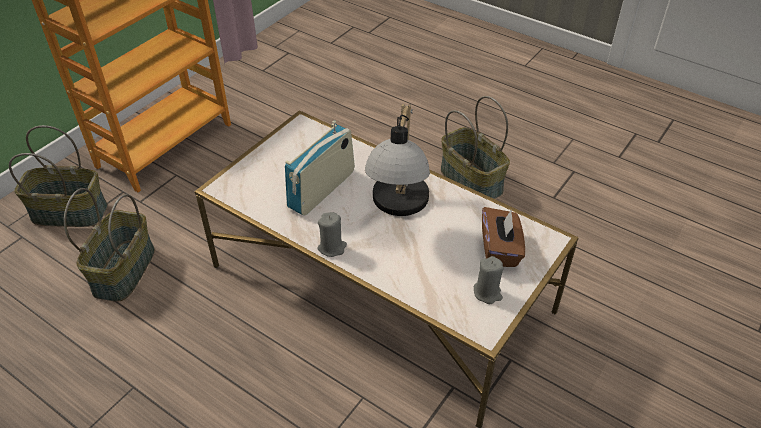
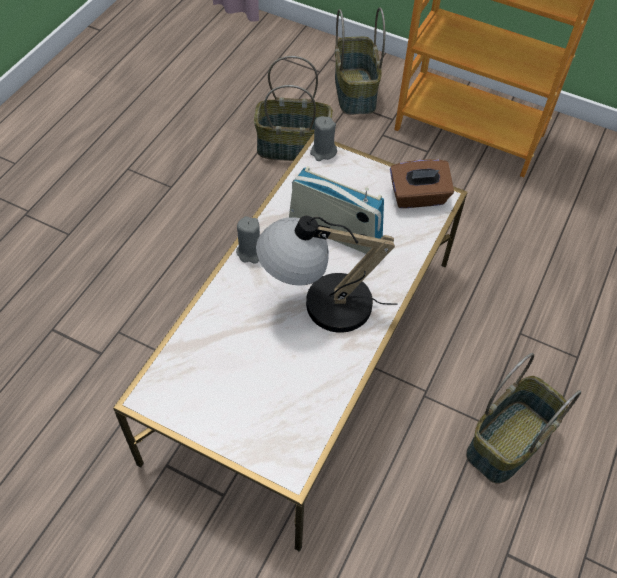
camera: 80 degrees right, 10 degrees up
grey candle [474,256,503,304] -> grey candle moved to [310,116,337,161]
brown tissue box [482,207,525,267] -> brown tissue box moved to [390,159,454,208]

